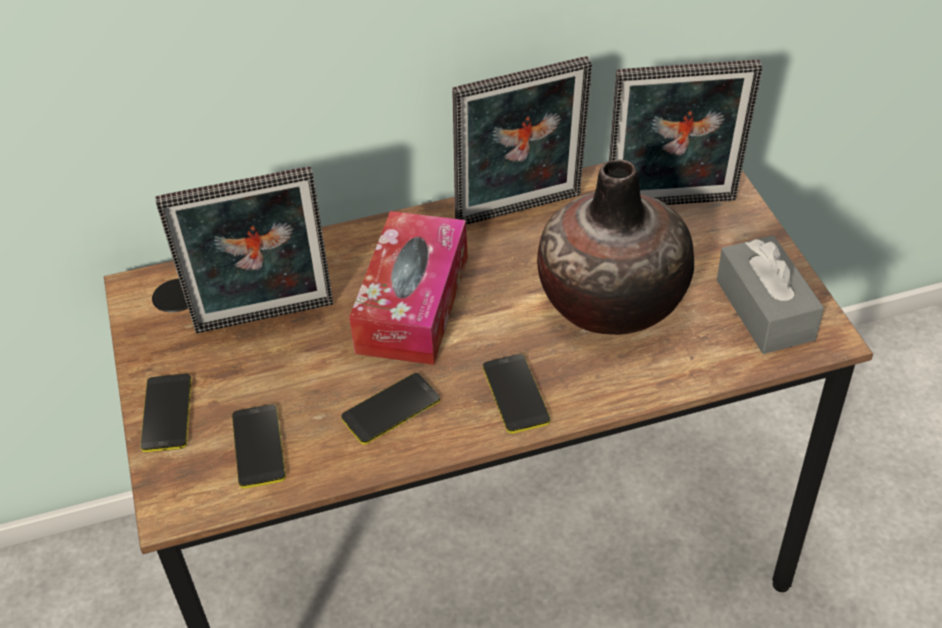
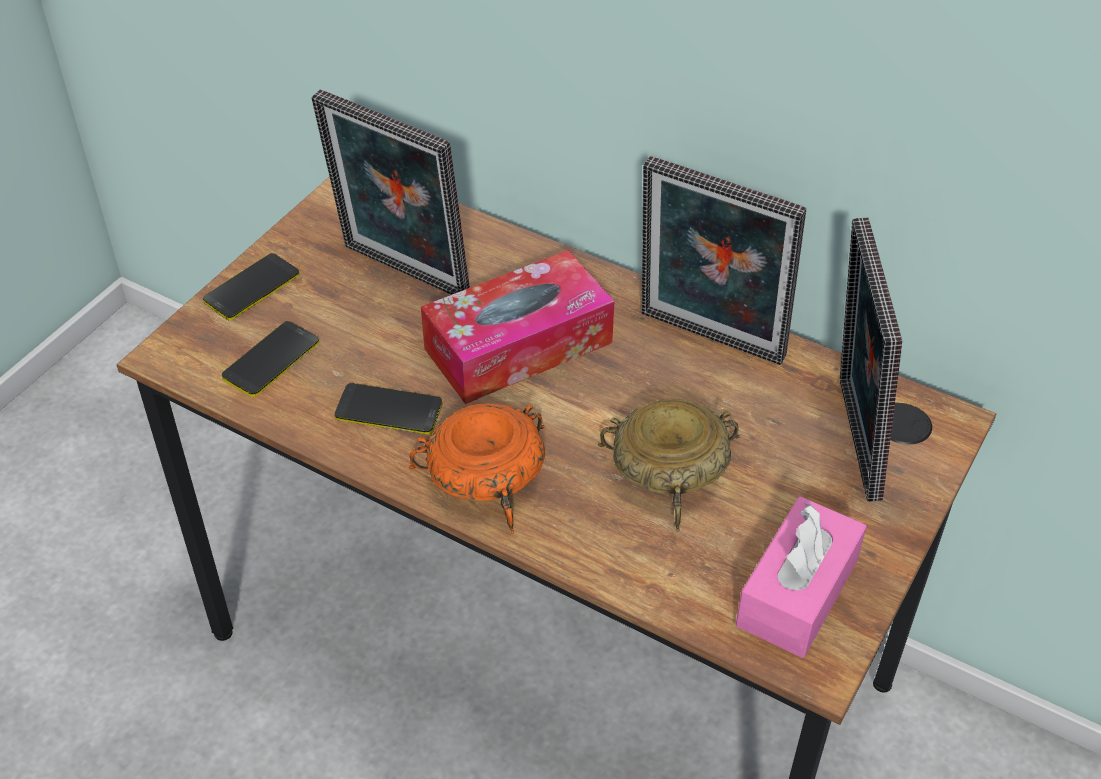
camera: 45 degrees right, 0 degrees up
phone [483,354,550,434] -> orange bowl [409,403,545,534]
vase [537,160,694,335] -> beige bowl [598,398,740,532]
picture frame [609,60,762,205] -> picture frame turned 45 degrees clockwise [840,217,902,502]
grey tissue box [717,235,824,354] -> pink tissue box [736,496,867,658]

